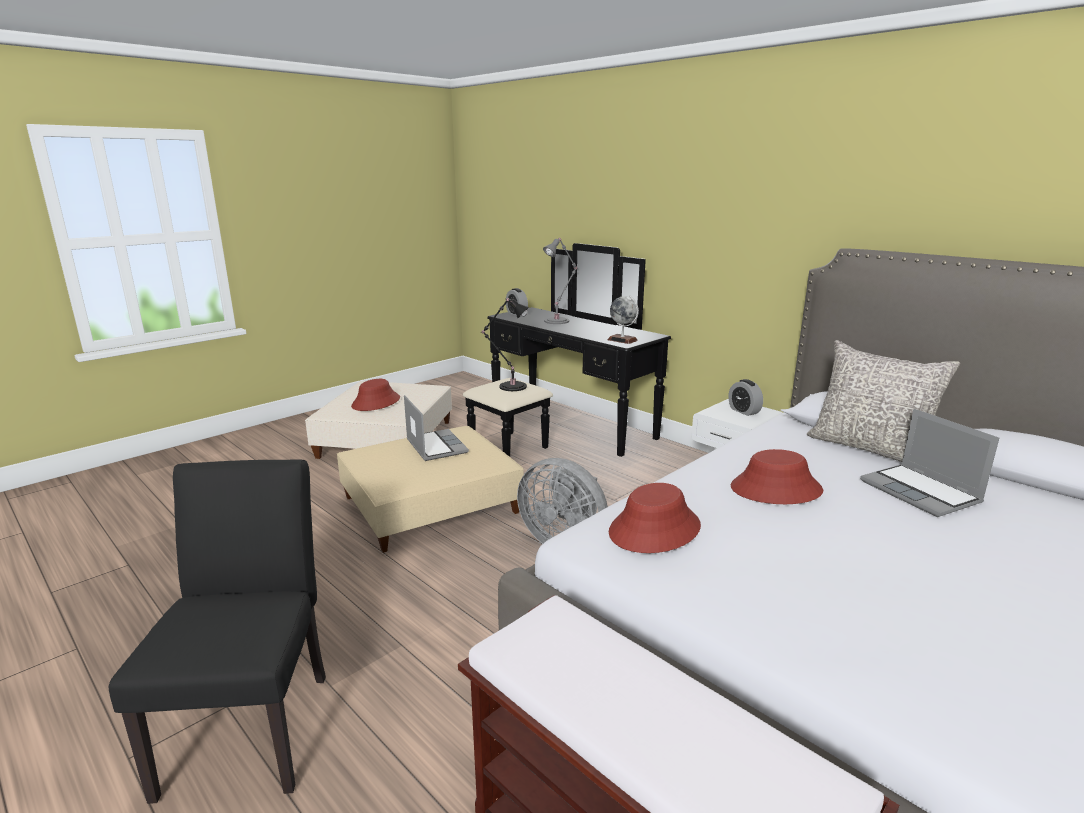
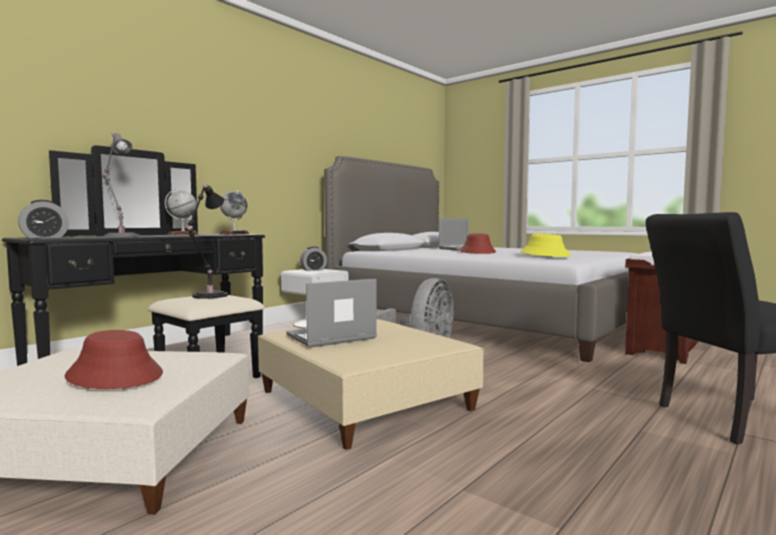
camera: 95 degrees left, 15 degrees down
red hat [609,483,701,553] -> yellow hat [521,234,571,257]
grey pillow [807,340,960,462] -> none
none -> globe [165,189,199,235]

